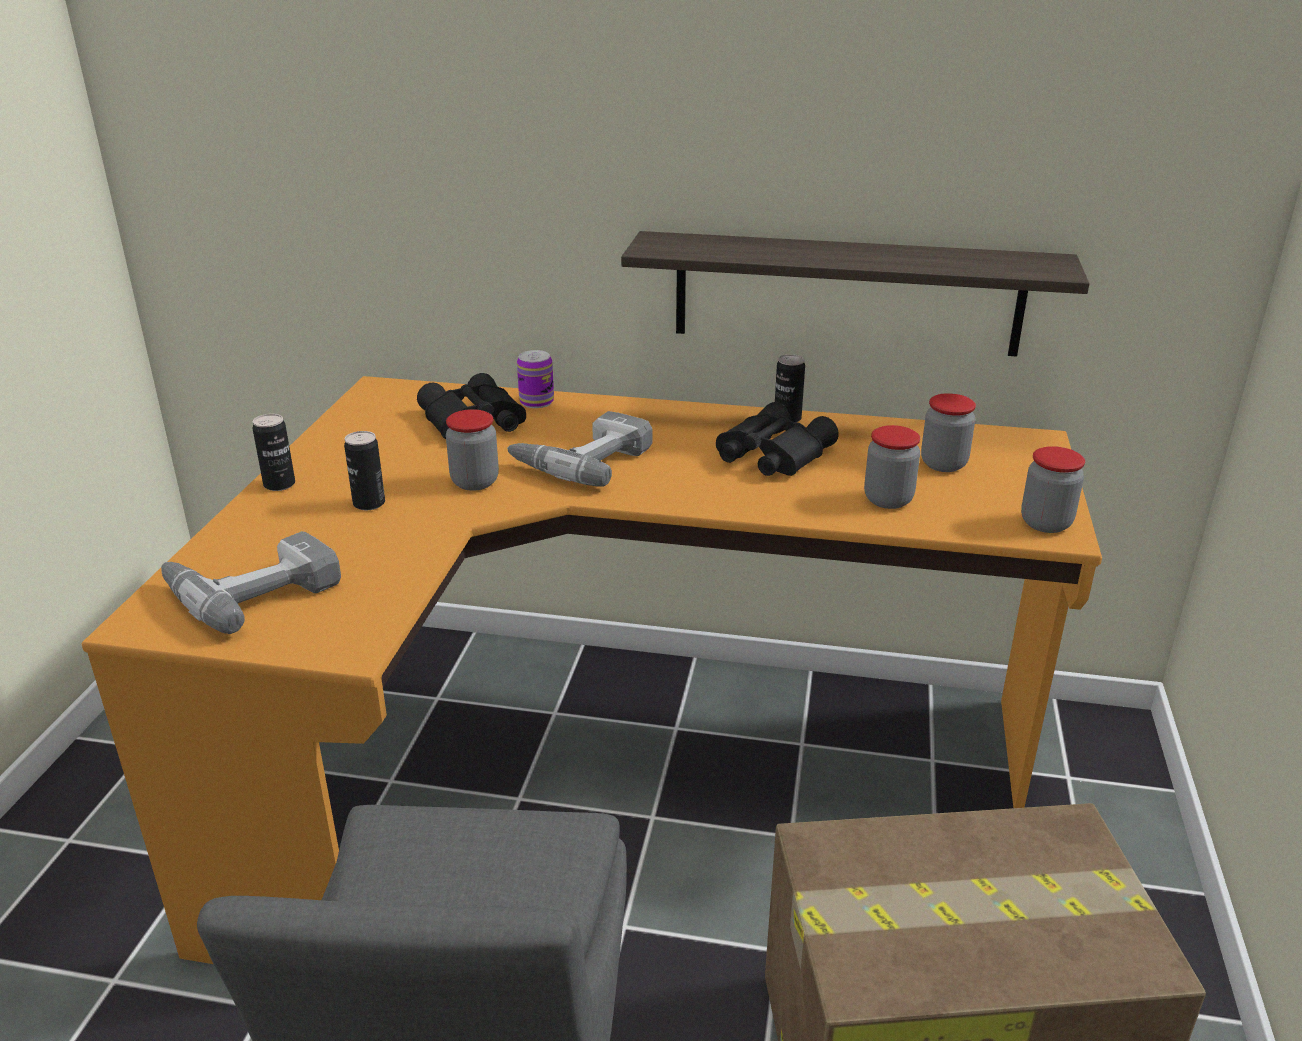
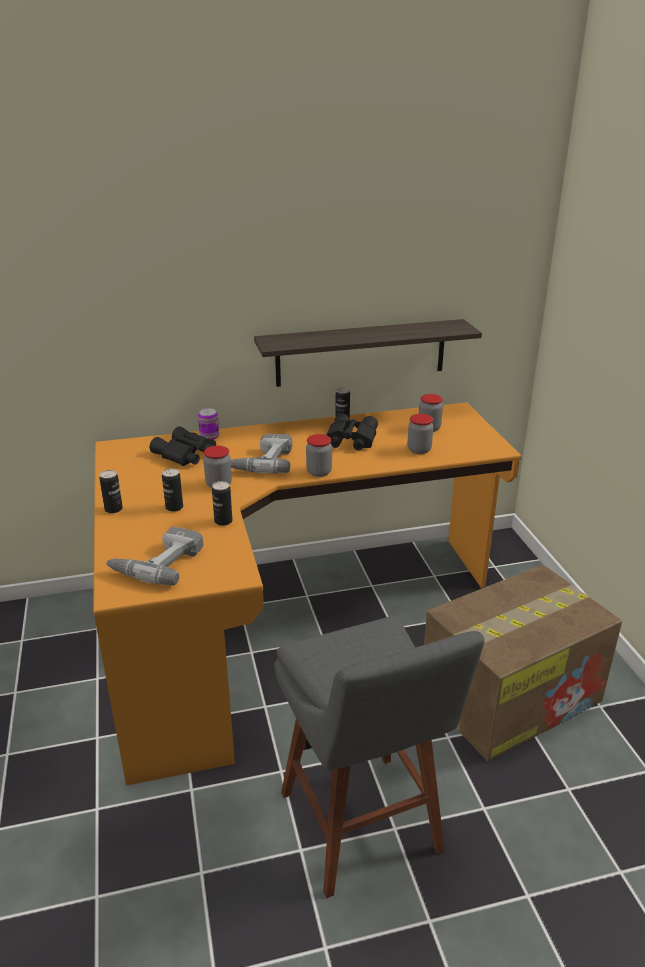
camera: 25 degrees left, 0 degrees up
jar [1021,446,1085,533] -> jar moved to [306,434,332,477]
none -> can [212,481,233,526]

